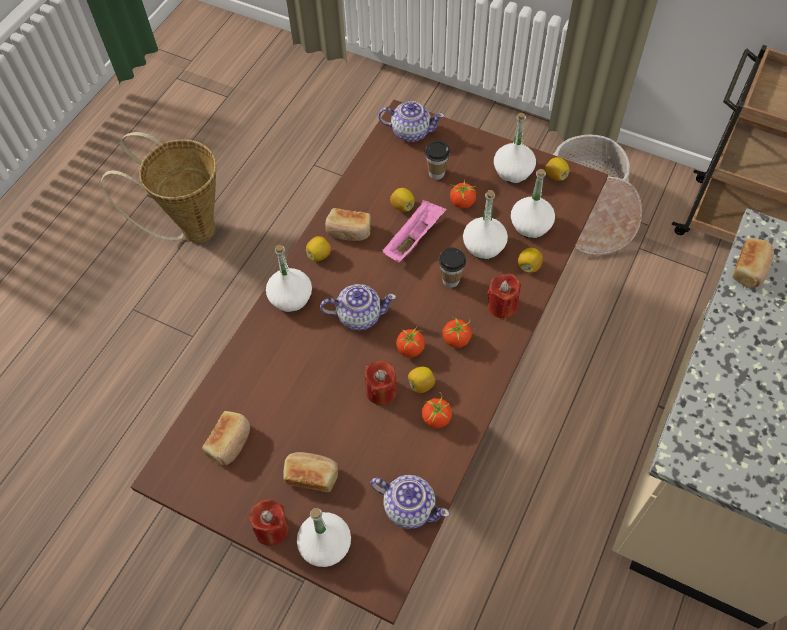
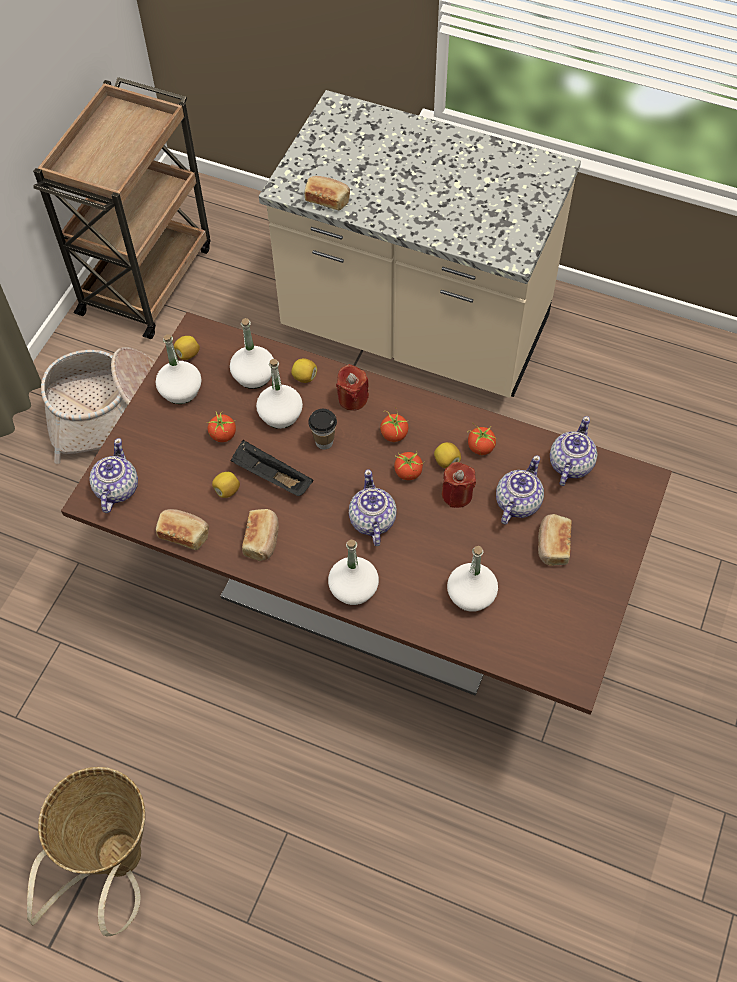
camera: 95 degrees left, 0 degrees up
bread [202,411,250,465] -> bread moved to [156,509,209,550]
red candle [249,499,289,546] -> none
white bottle [297,508,351,567] -> white bottle moved to [447,546,498,612]
lemon [306,236,331,261] -> none
pink tray [383,200,446,262] -> black tray [231,440,313,496]
cup [425,140,450,180] -> none
none -> teapot [496,455,544,525]

